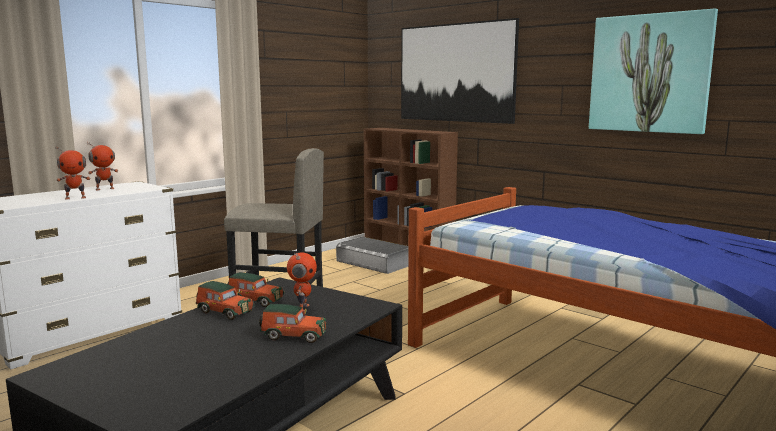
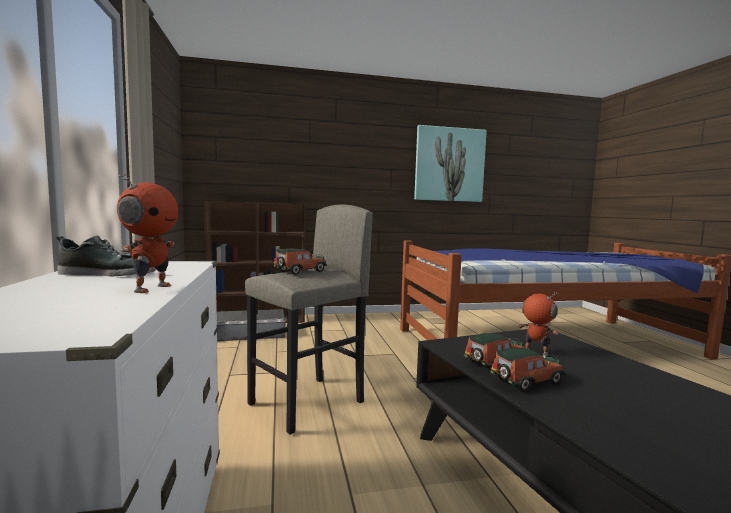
camera: 55 degrees left, 5 degrees down
toy robot [87,142,118,191] -> shoe [56,236,156,277]
toy car [259,304,327,343] -> toy car moved to [273,249,327,275]
picture [401,18,519,124] -> none

